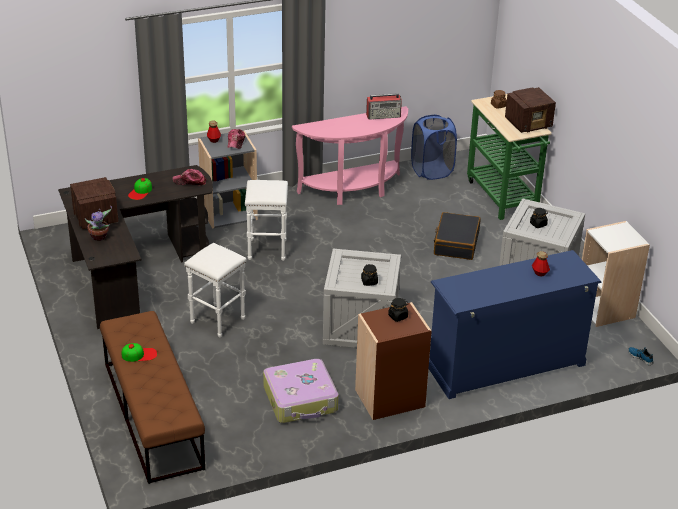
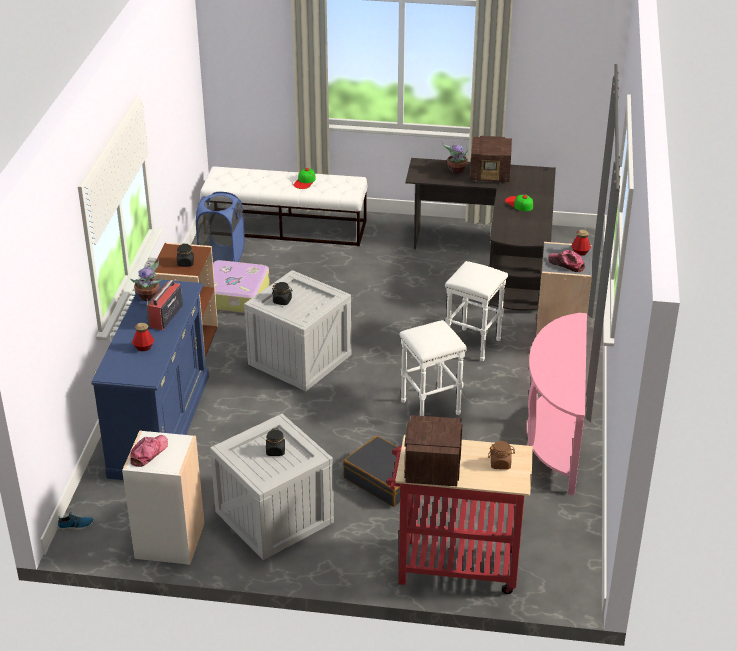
camera: 120 degrees right, 0 degrees up
brown bench [100,311,205,484] -> white bench [200,166,368,246]
cap [173,169,206,185] -> cap moved to [130,435,168,467]
white stool [184,243,247,338] -> white stool moved to [399,320,467,416]
radio [366,93,402,120] -> radio moved to [146,280,183,330]
blue laundry basket [411,114,457,180] -> blue laundry basket moved to [196,192,245,262]
green cart [467,94,552,220] -> red cart [387,434,533,594]
none -> potted plant [130,258,162,301]

